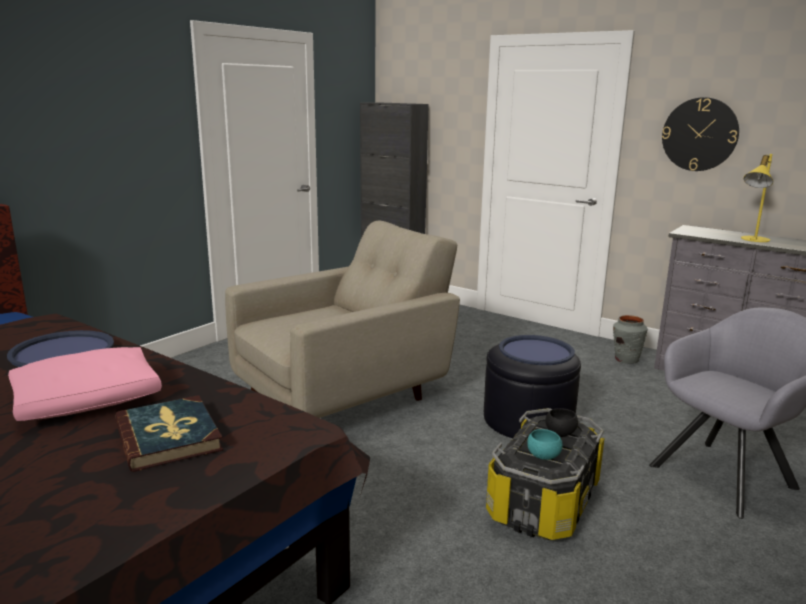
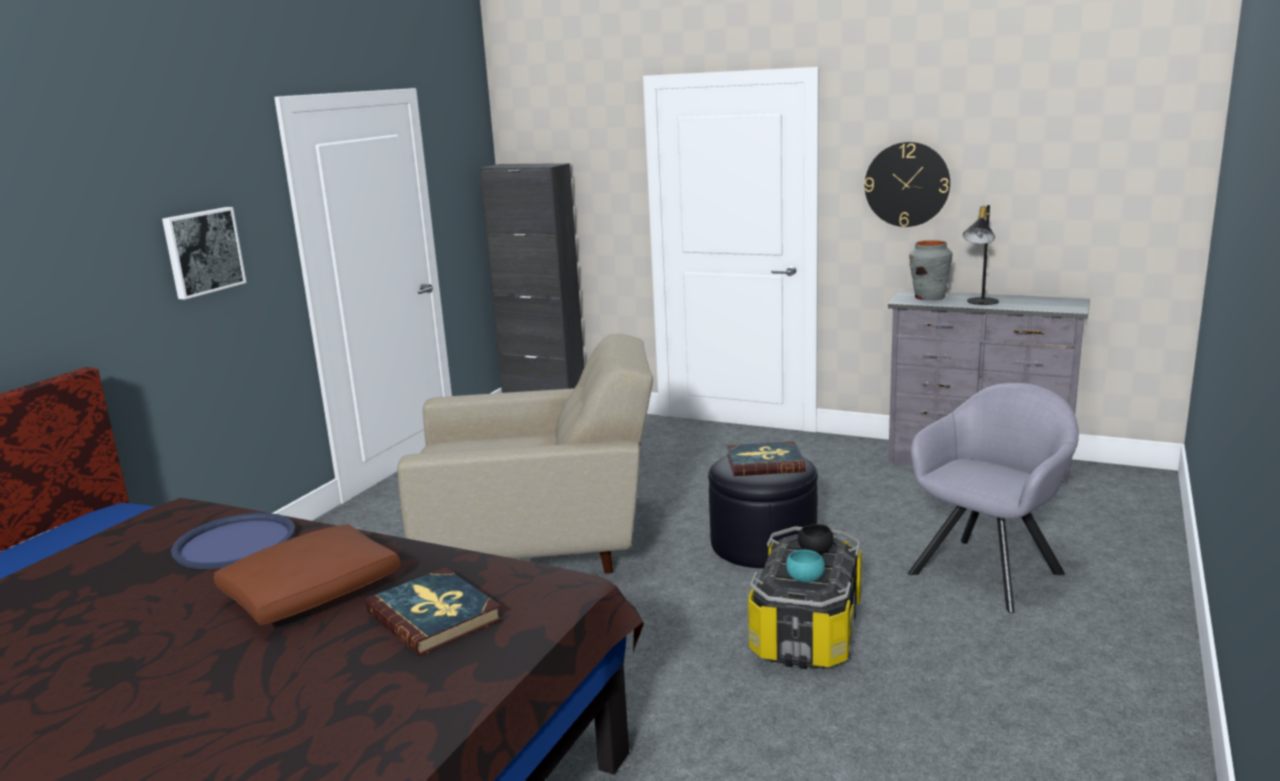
camera: 10 degrees left, 0 degrees up
pink pillow [8,347,162,421] -> brown pillow [214,524,400,625]
beige armchair [225,220,460,418] -> beige armchair turned 45 degrees clockwise [397,333,653,574]
blue tray [499,335,575,365] -> book [727,441,805,476]
grey vase [613,315,648,364] -> grey vase moved to [909,240,953,301]
yellow table lamp [741,154,773,242] -> black table lamp [963,205,999,305]
none -> picture [162,207,246,299]

